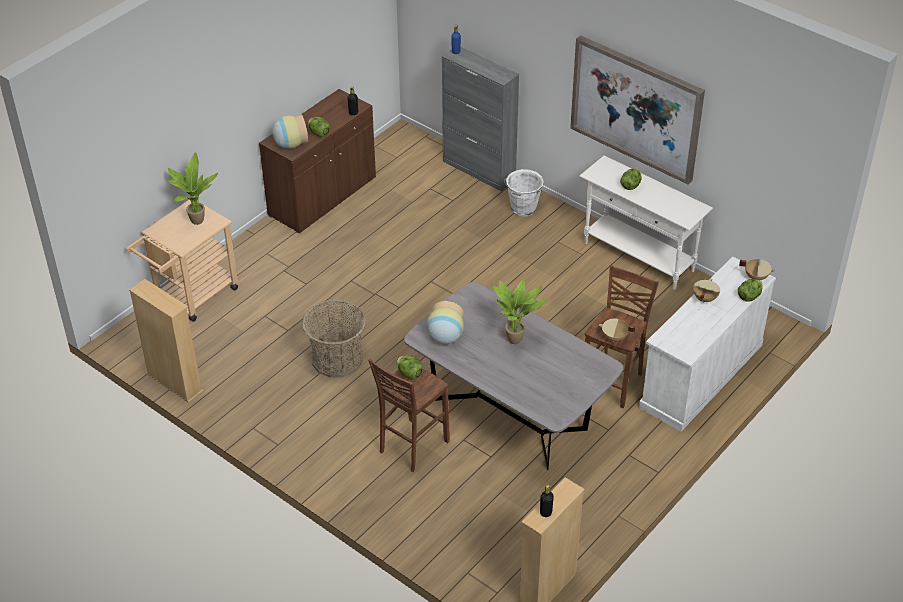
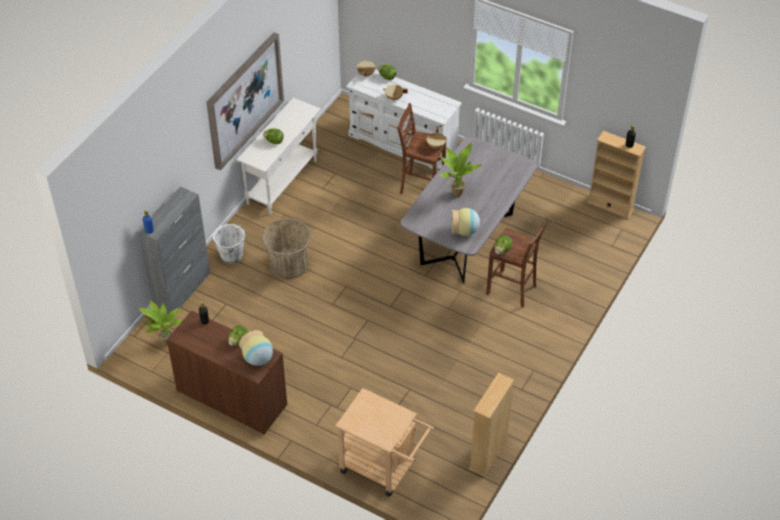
camera: 100 degrees left, 5 degrees up
potted plant [167,152,218,225] -> potted plant moved to [139,300,183,346]
basket [302,299,366,378] -> basket moved to [262,218,312,279]

